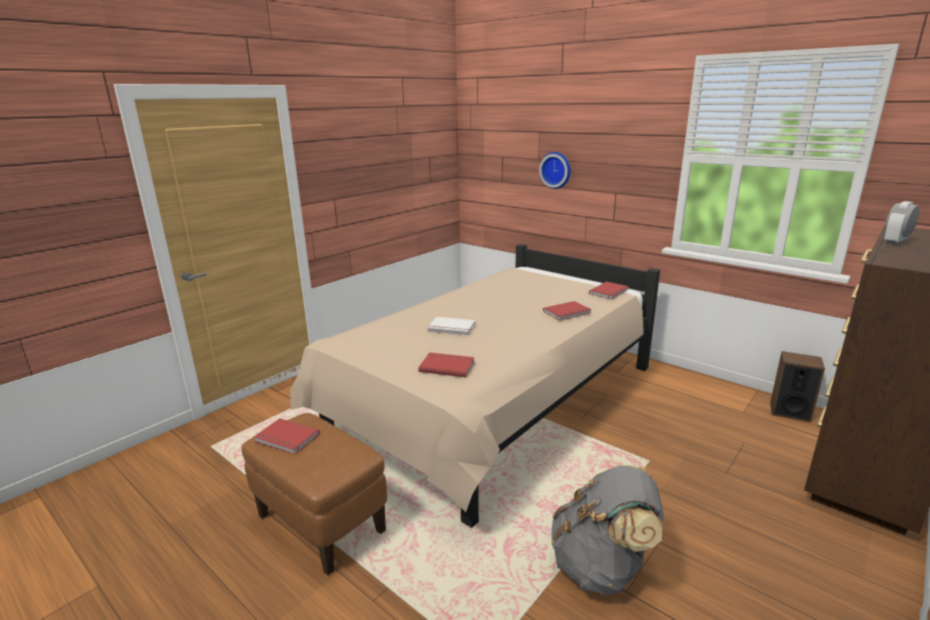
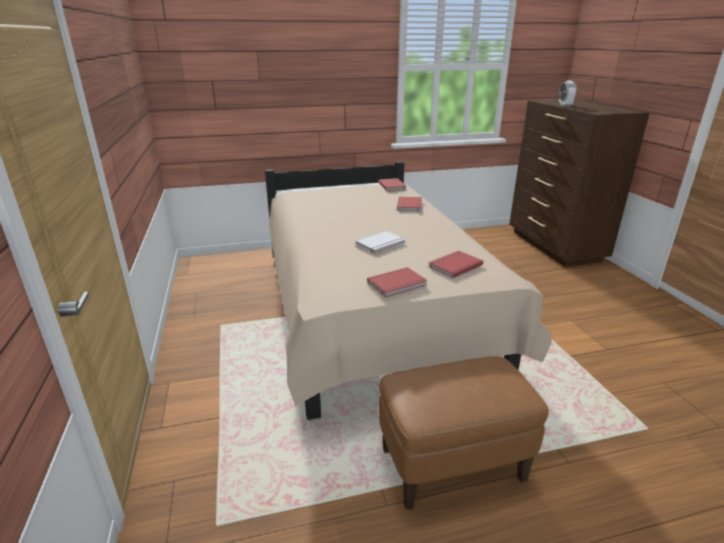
camera: 55 degrees left, 5 degrees up
red book [254,418,320,454] -> red book moved to [367,267,428,297]
wall clock [539,152,571,189] -> none
grey backpack [551,464,664,594] -> none
speaker [770,351,825,423] -> none

